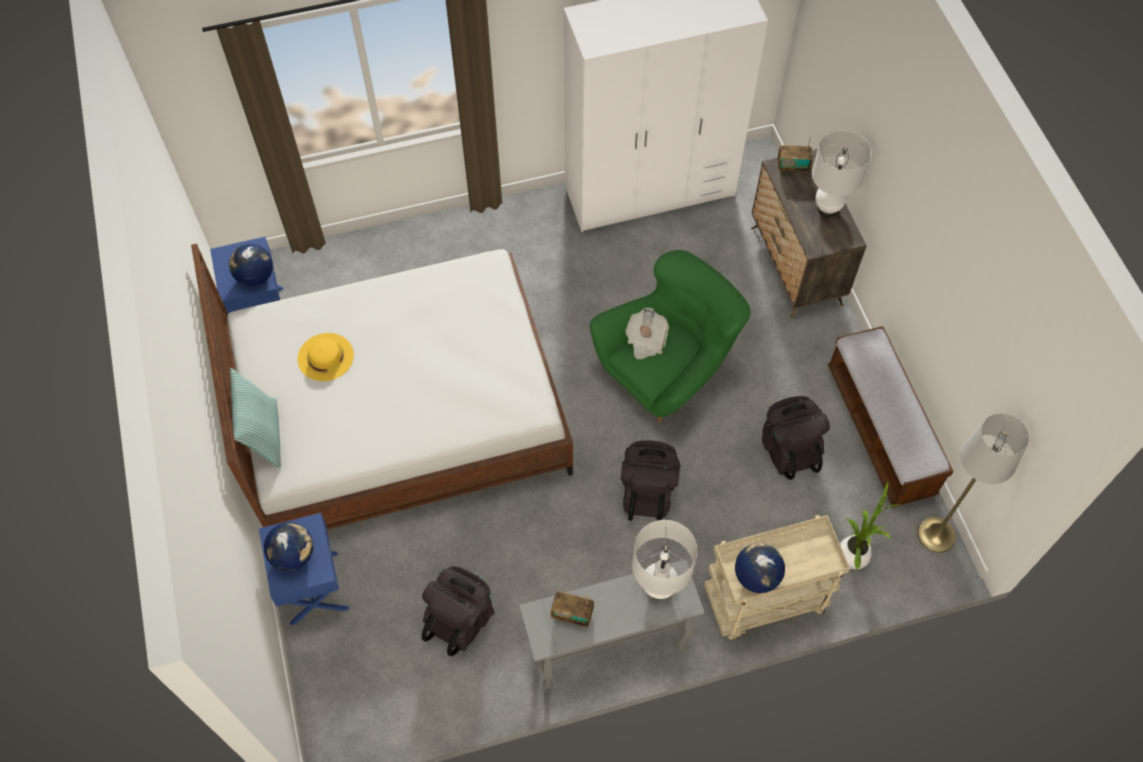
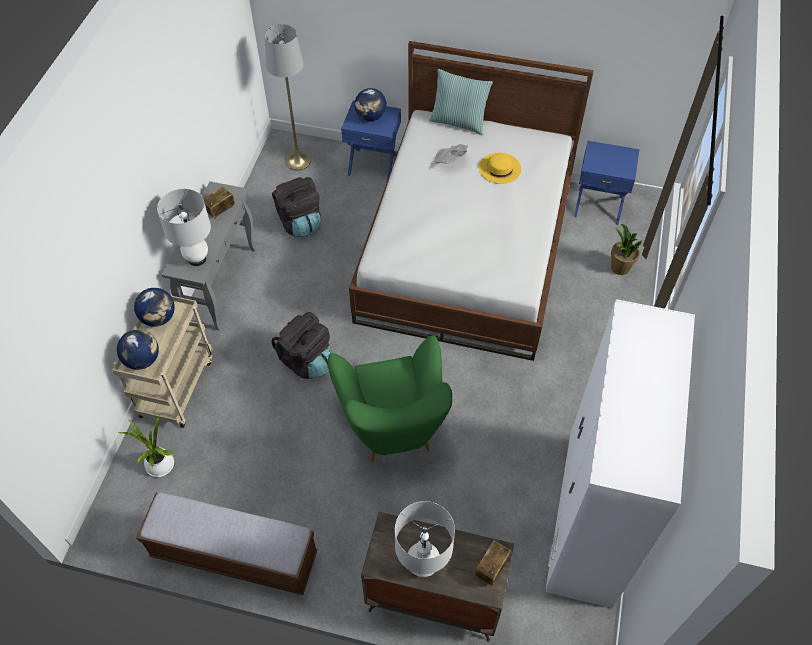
camera: 120 degrees right, 5 degrees down
globe [229,244,273,287] -> globe moved to [117,329,159,370]
newspaper [625,308,669,359] -> newspaper moved to [433,144,468,164]
black backpack [762,396,830,480] -> none
grey floor lamp [917,413,1029,553] -> grey floor lamp moved to [265,24,311,170]
none -> potted plant [611,224,643,275]

